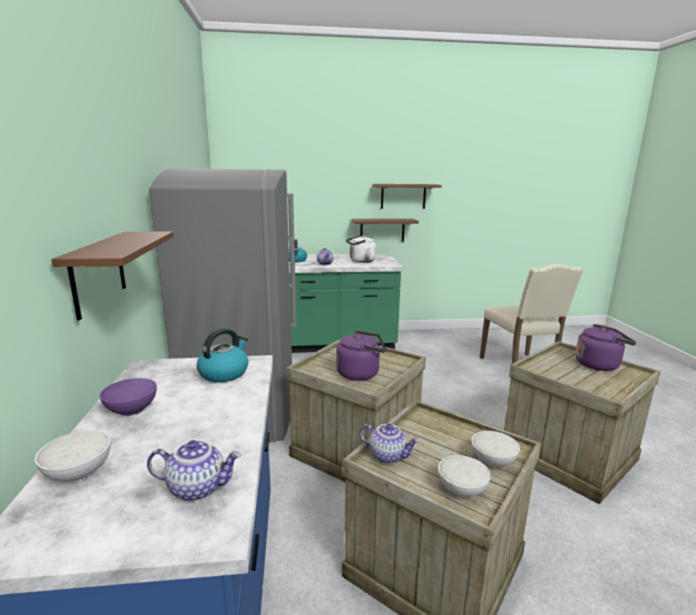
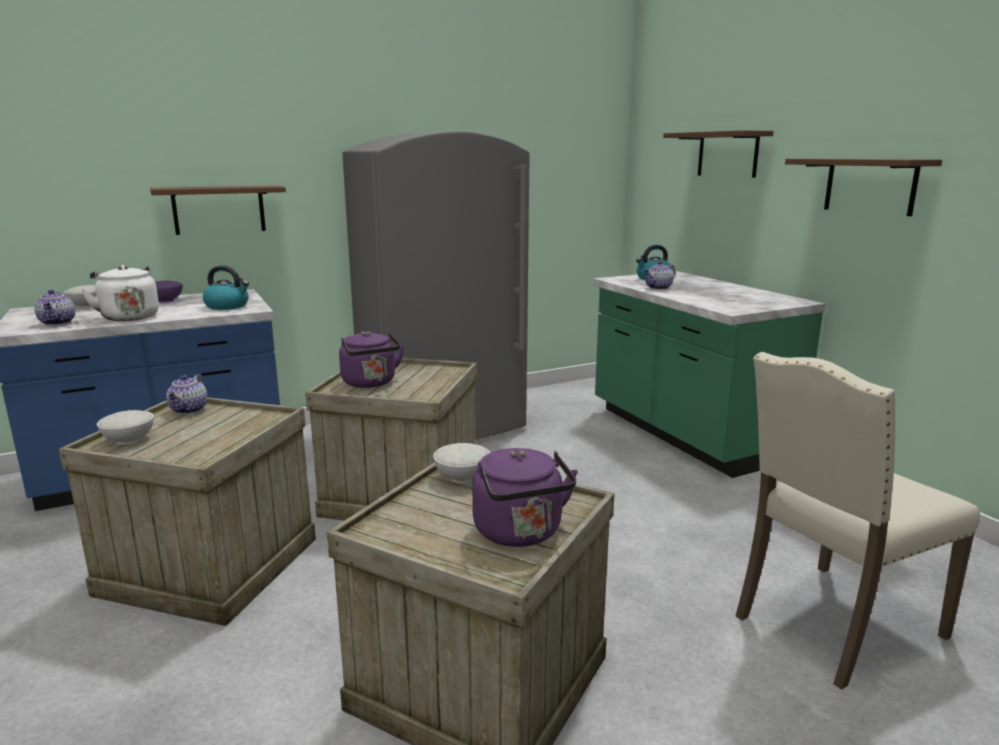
camera: 70 degrees right, 0 degrees up
white kettle [346,236,376,263] -> white kettle moved to [81,265,159,321]
brown shelf [352,219,419,242] -> brown shelf moved to [663,130,773,178]
white bowl [472,431,520,467] -> white bowl moved to [433,443,490,483]

